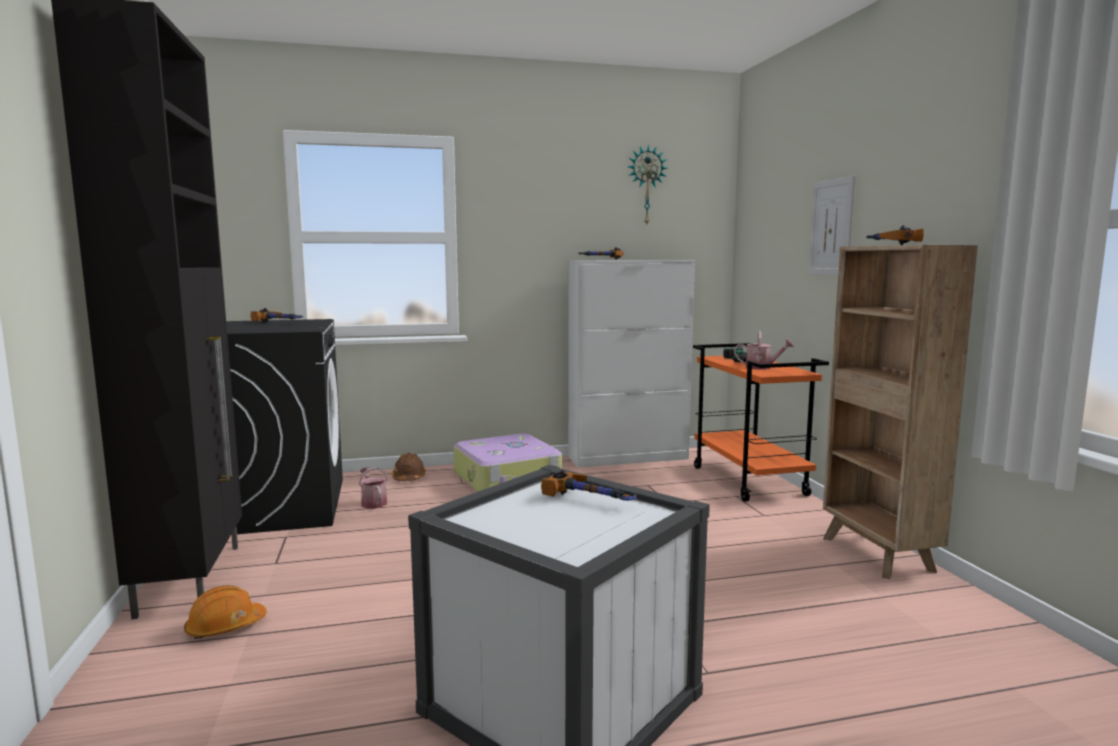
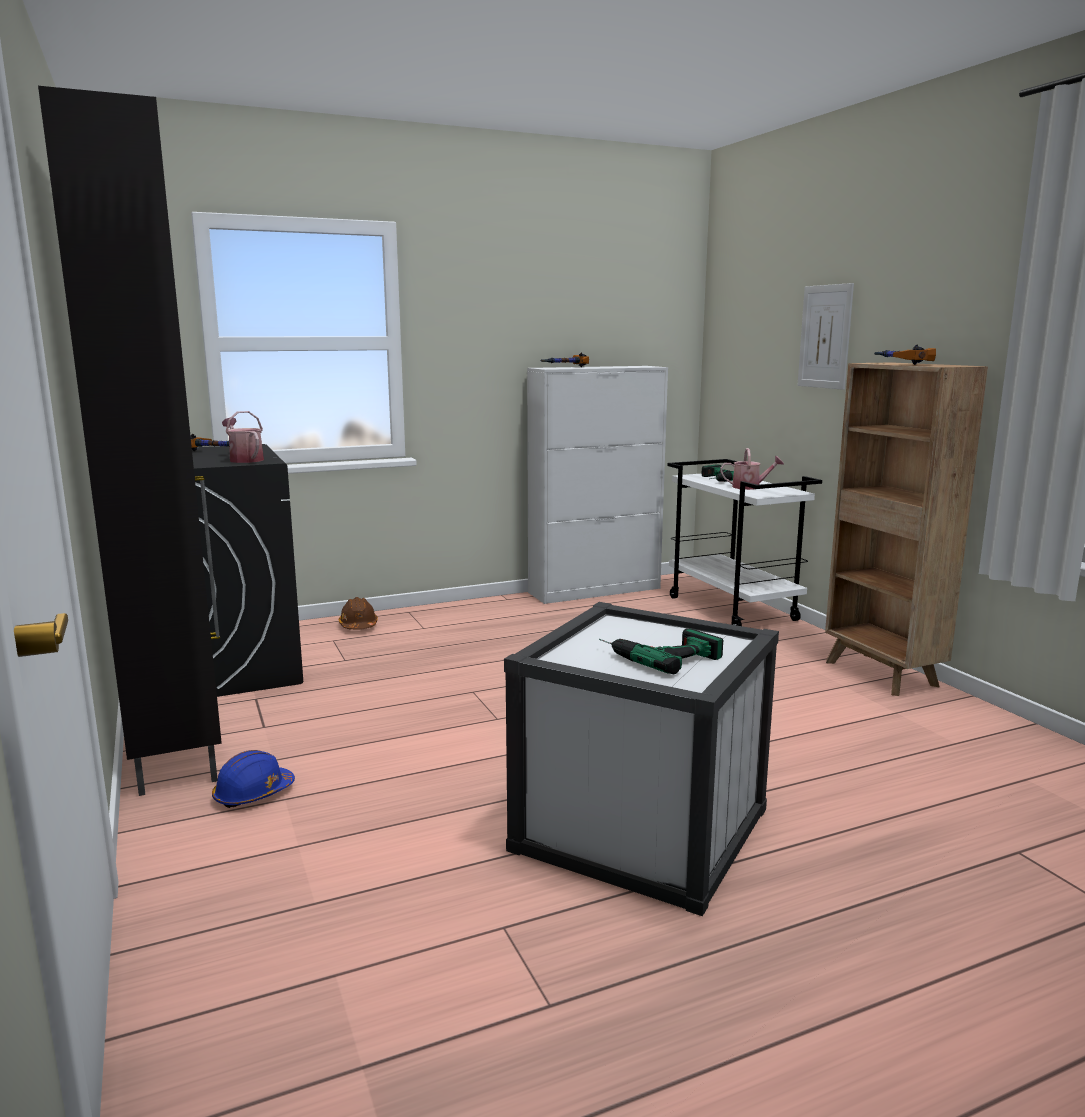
camera: 10 degrees left, 5 degrees up
orange hard hat [184,585,267,639] -> blue hard hat [212,750,295,808]
watering can [359,467,388,509] -> watering can moved to [222,411,264,463]
suitcase [453,433,562,491] -> none
hammer [541,470,637,501] -> none
wall clock [628,144,667,224] -> none
orange cart [693,343,829,502] -> white cart [668,459,822,626]
none -> power drill [599,629,723,674]

